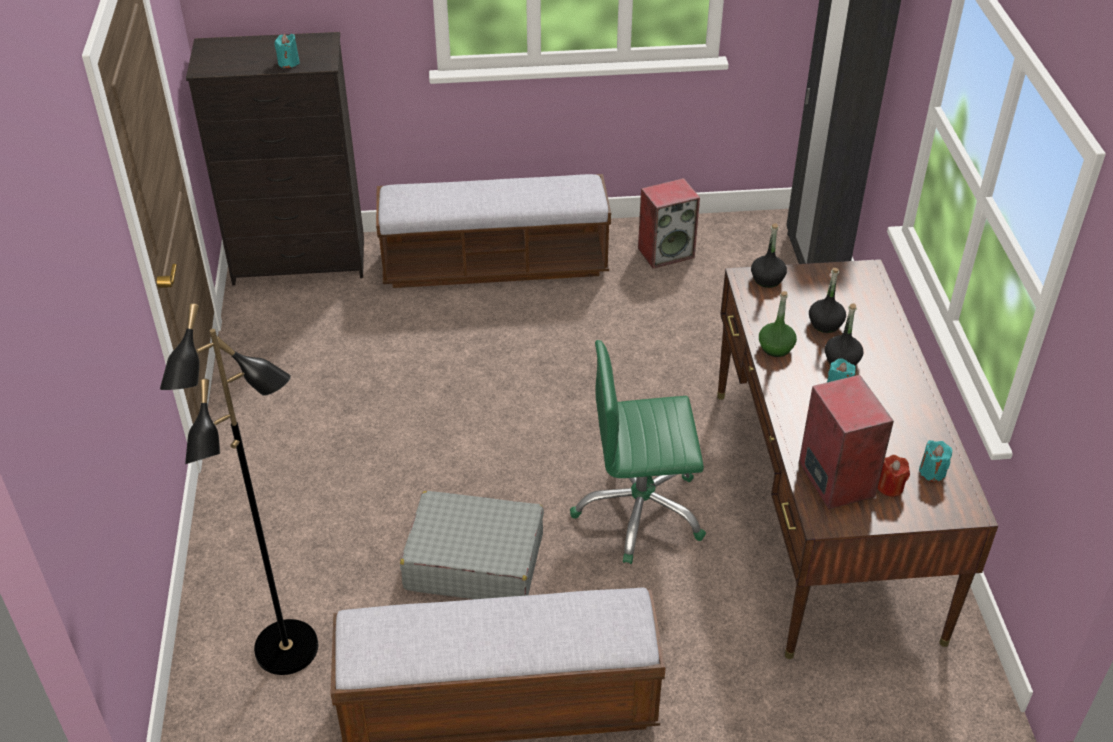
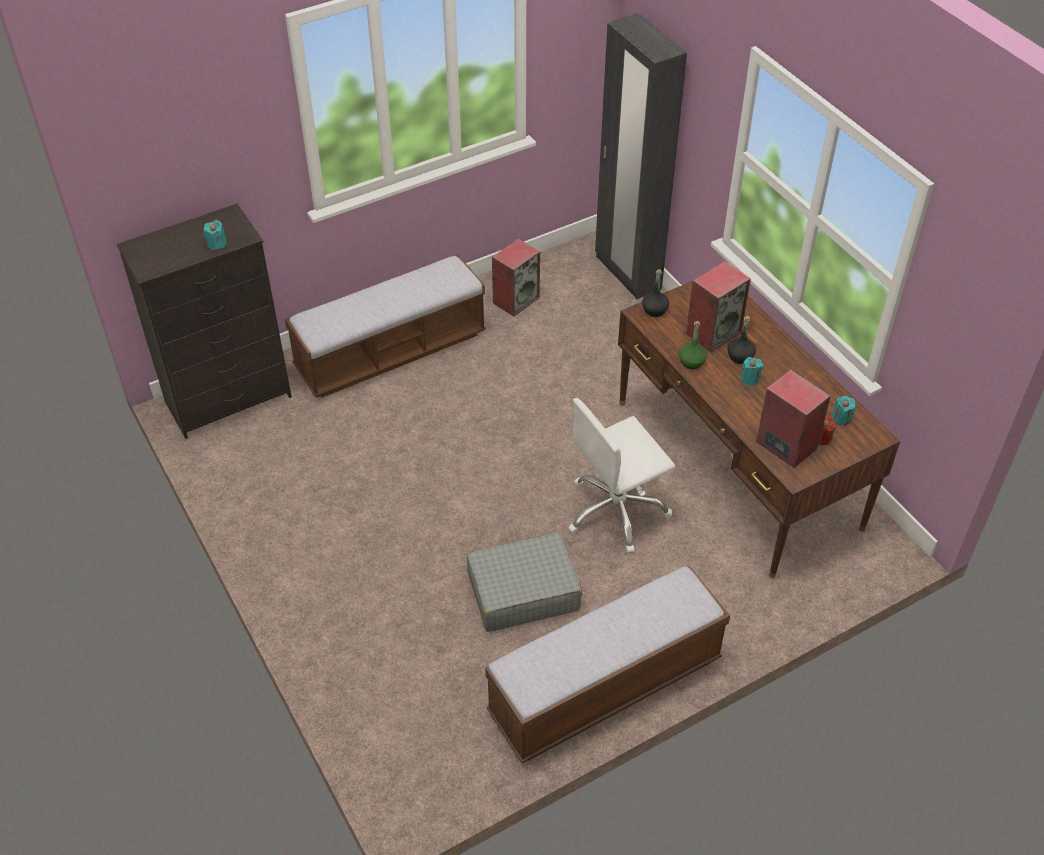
camera: 25 degrees left, 5 degrees up
black floor lamp [160,303,318,675] -> none
green office chair [570,340,706,564] -> white office chair [569,398,675,553]
black bottle [809,268,846,333] -> speaker [686,261,751,352]

